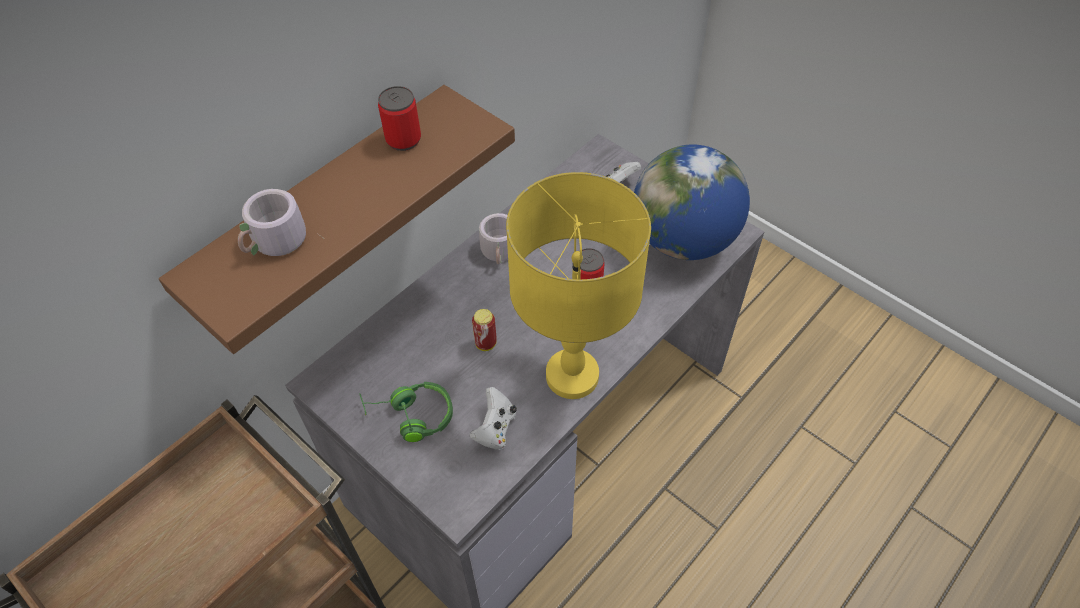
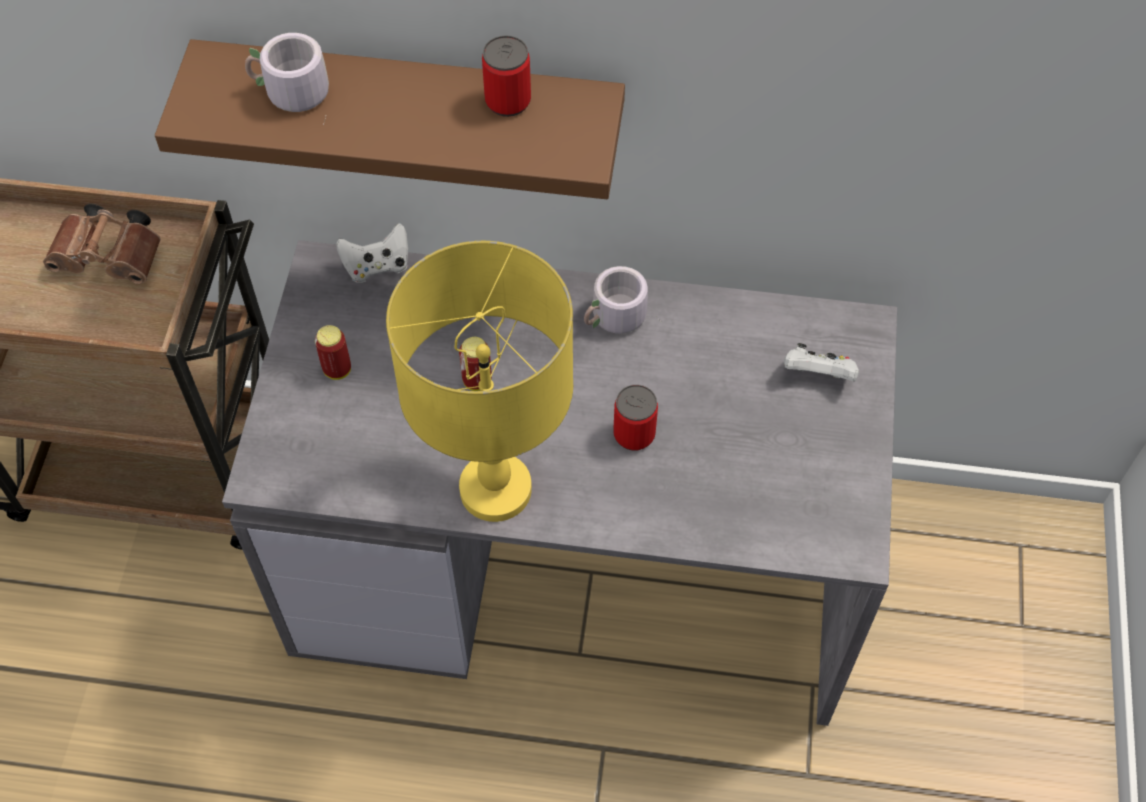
camera: 55 degrees right, 5 degrees up
green headphones [359,382,453,442] -> can [315,325,351,380]
white game controller [469,387,517,450] -> white game controller moved to [336,223,408,283]
globe [634,144,750,260] -> none
none -> brown binoculars [43,204,161,284]

